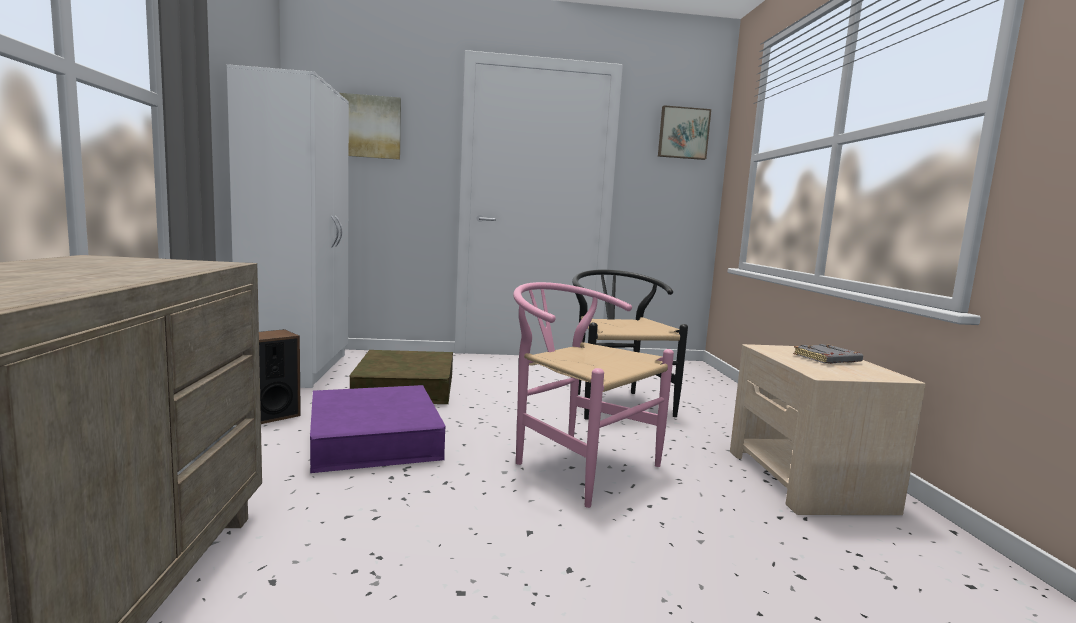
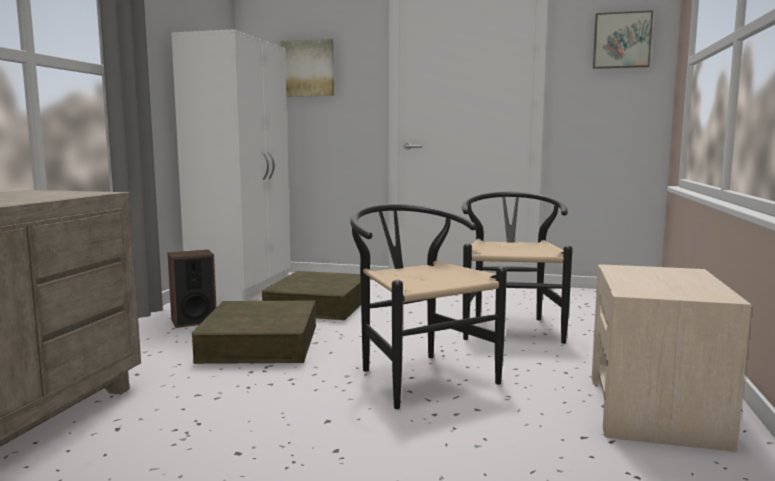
camera: 20 degrees right, 0 degrees up
purple storage box [310,385,446,473] -> brown storage box [192,300,316,364]
pink chair [513,282,674,508] -> black chair [350,204,507,409]
grey book [793,344,863,364] -> none

